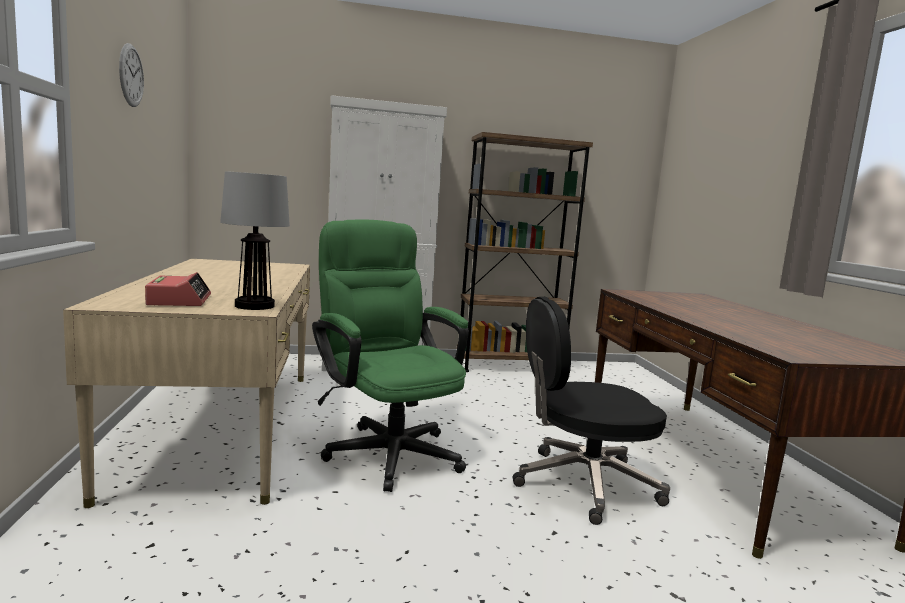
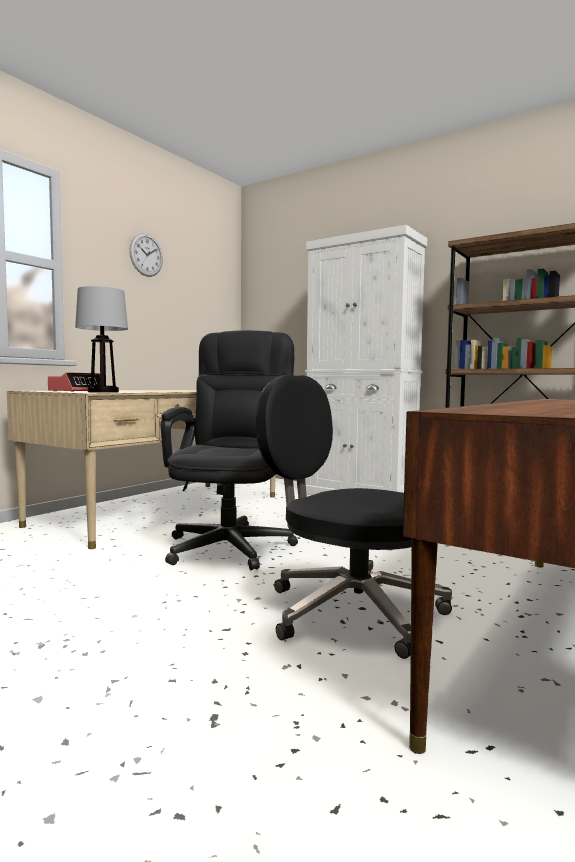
camera: 45 degrees right, 5 degrees down
green office chair [312,219,469,492] -> black office chair [160,330,298,570]

